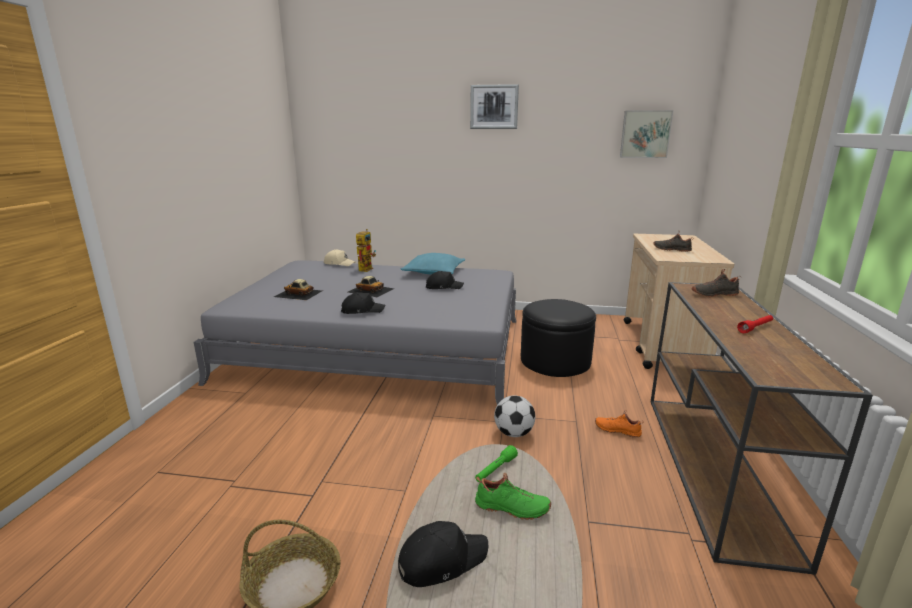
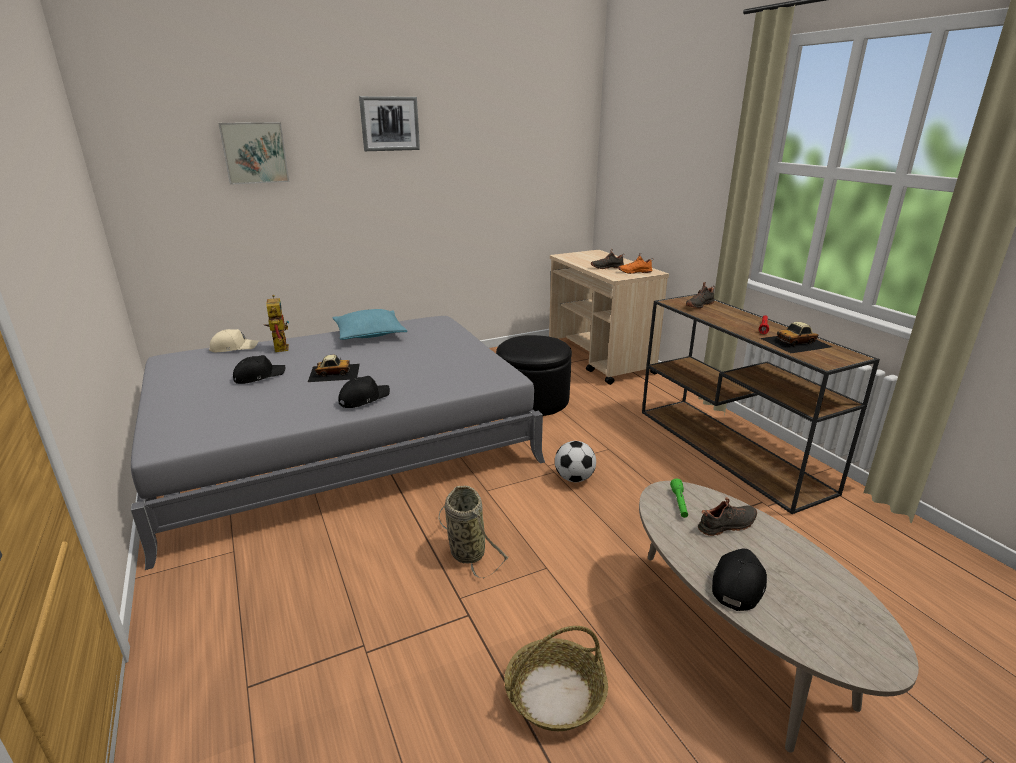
camera: 35 degrees left, 5 degrees up
toy car [274,279,322,300] -> toy car moved to [760,322,832,353]
black cap [426,271,464,289] -> black cap moved to [233,355,285,384]
green shoe [475,473,551,520] -> black shoe [698,497,757,536]
orange shoe [595,410,644,438] -> orange shoe moved to [618,253,652,274]
picture [620,110,673,158] -> picture moved to [218,122,289,185]
none -> basket [438,485,509,579]

